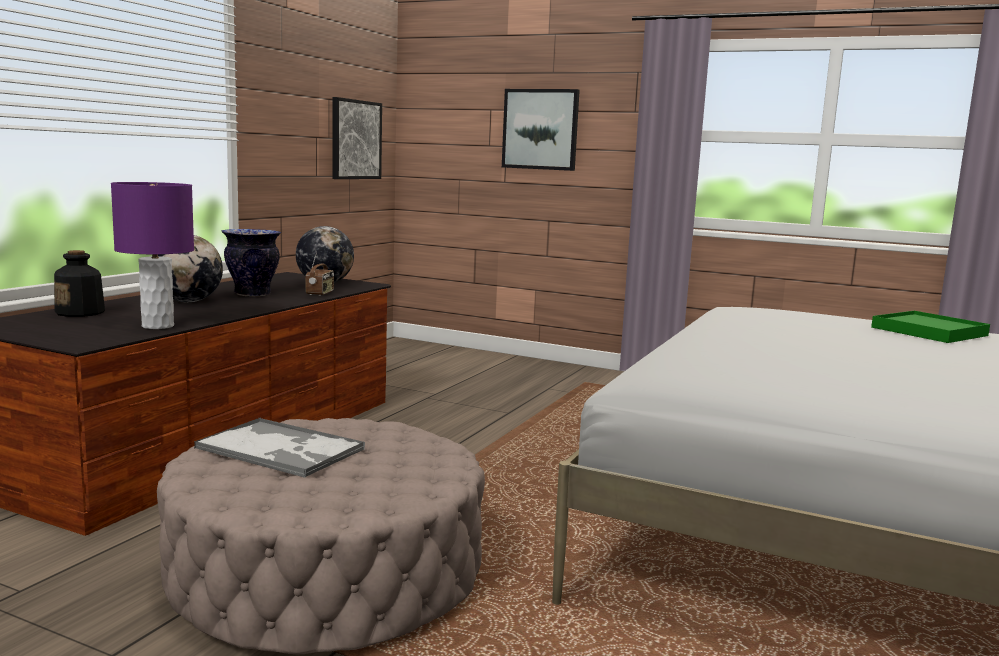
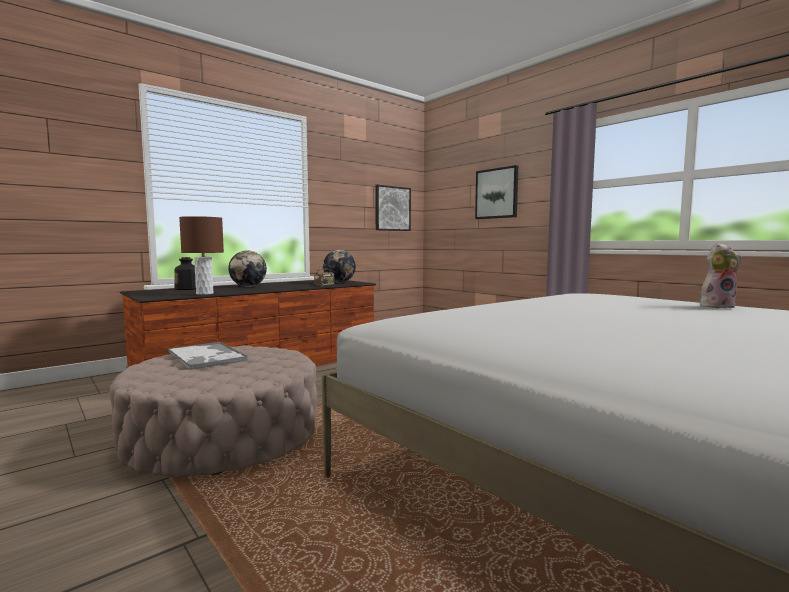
camera: 25 degrees right, 5 degrees down
purple table lamp [111,182,194,329] -> brown table lamp [179,216,224,295]
vase [222,229,281,296] -> none
green tray [871,311,990,343] -> plush toy [700,243,742,308]

